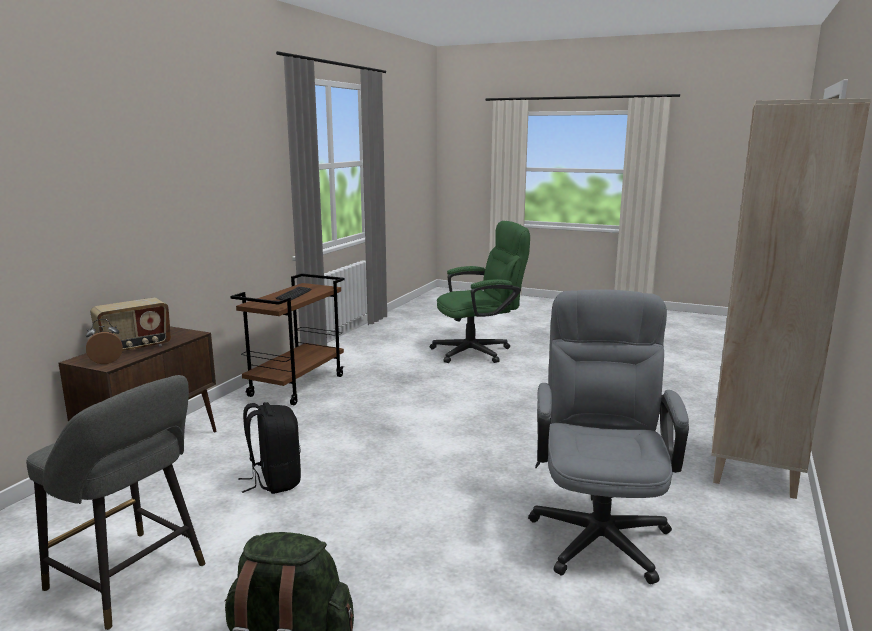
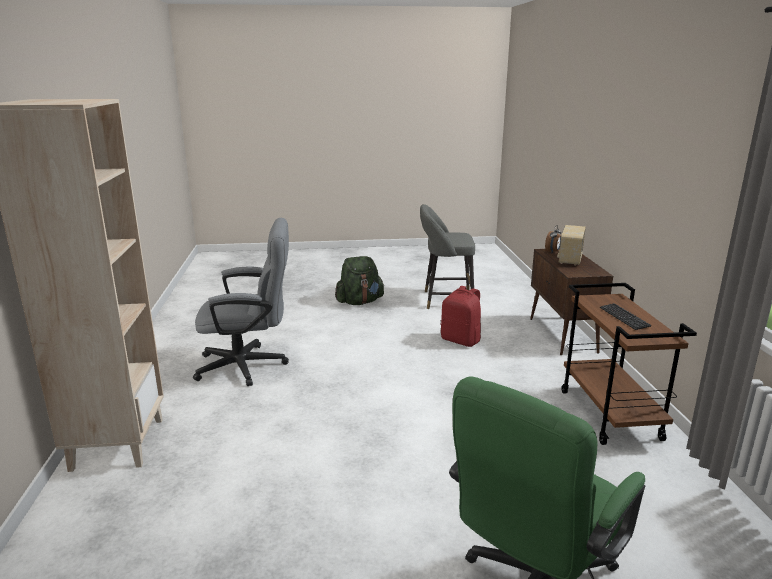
camera: 150 degrees right, 5 degrees up
black backpack [238,402,301,494] -> red backpack [441,286,481,347]
grey office chair [528,289,689,584] -> grey office chair turned 75 degrees counterclockwise [193,218,289,386]

